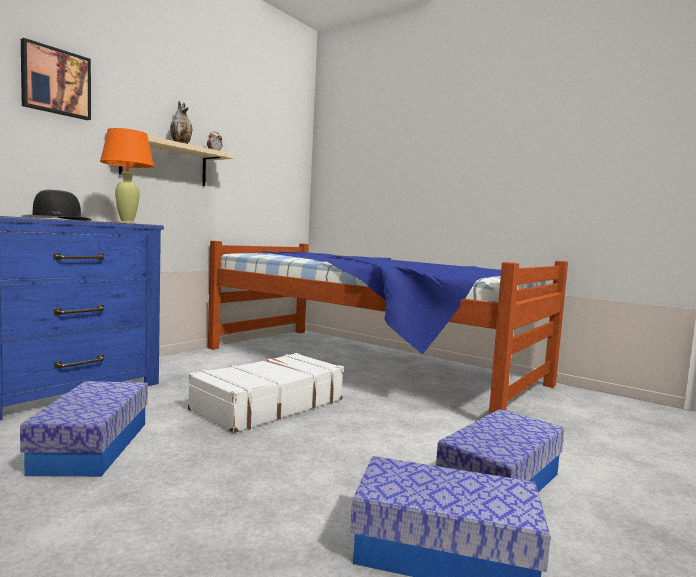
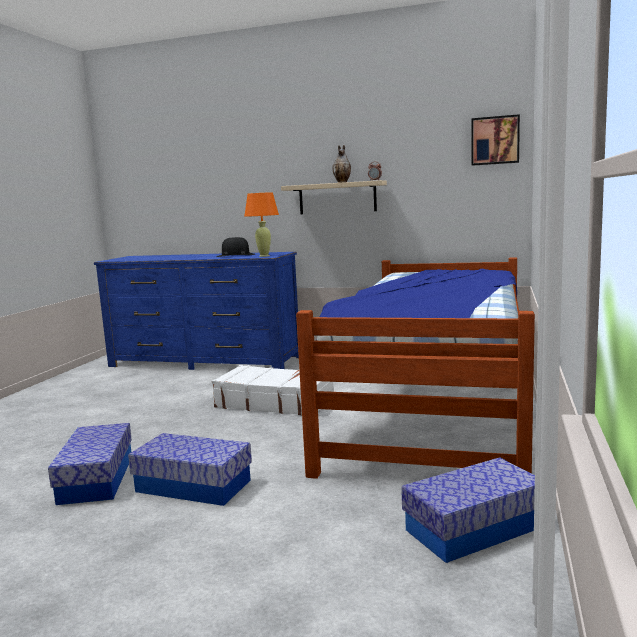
camera: 70 degrees right, 5 degrees up
storage box [20,381,148,477] -> storage box moved to [401,457,535,563]
picture [21,38,91,120] -> picture moved to [471,114,520,166]

